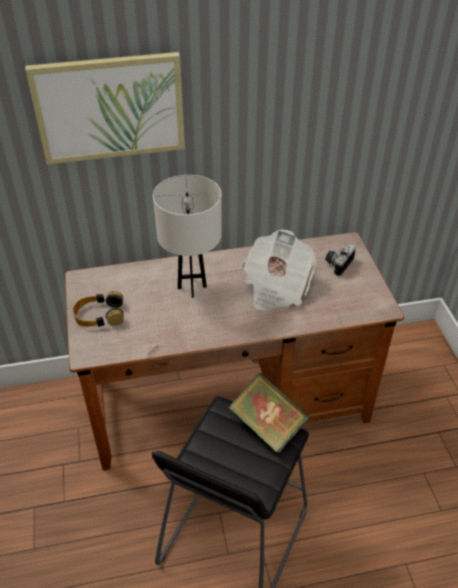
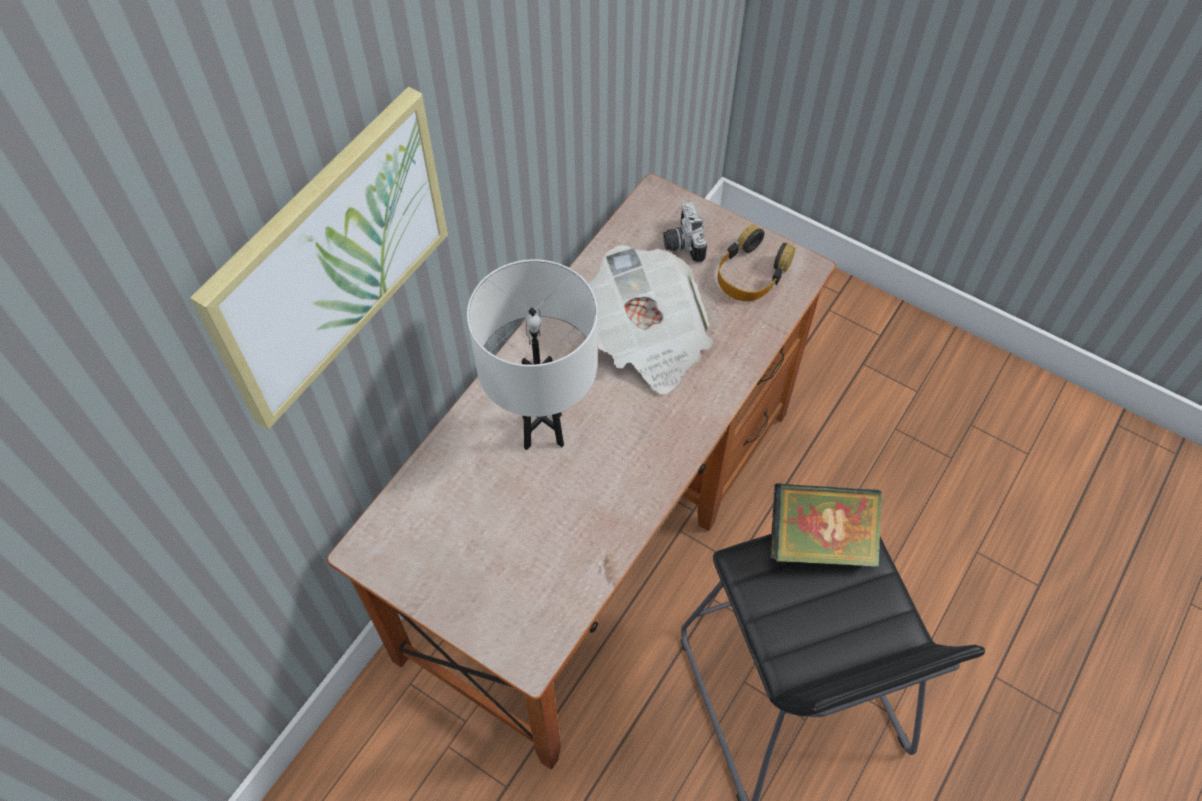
camera: 45 degrees left, 15 degrees up
headphones [73,291,124,327] -> headphones moved to [718,225,796,301]

